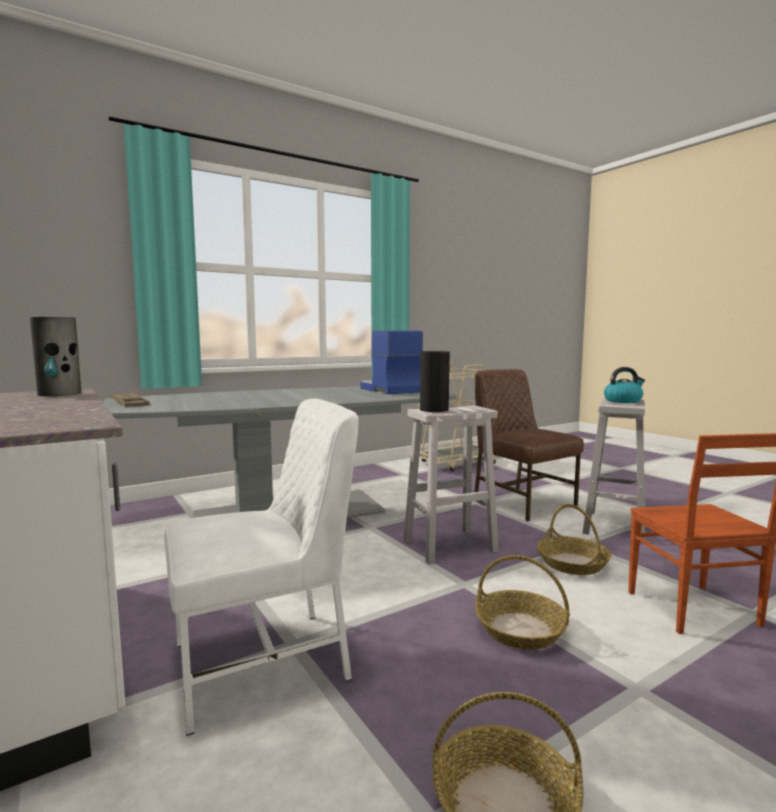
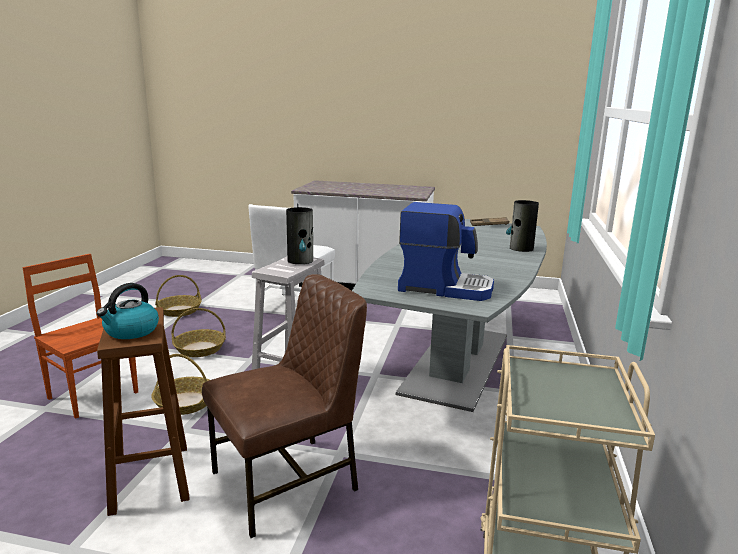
camera: 135 degrees right, 10 degrees up
vase [30,317,81,396] -> vase moved to [506,200,539,252]
brown chair [474,369,584,521] -> brown chair turned 45 degrees counterclockwise [202,274,367,538]
white stool [583,398,645,543] -> brown stool [97,307,190,516]

